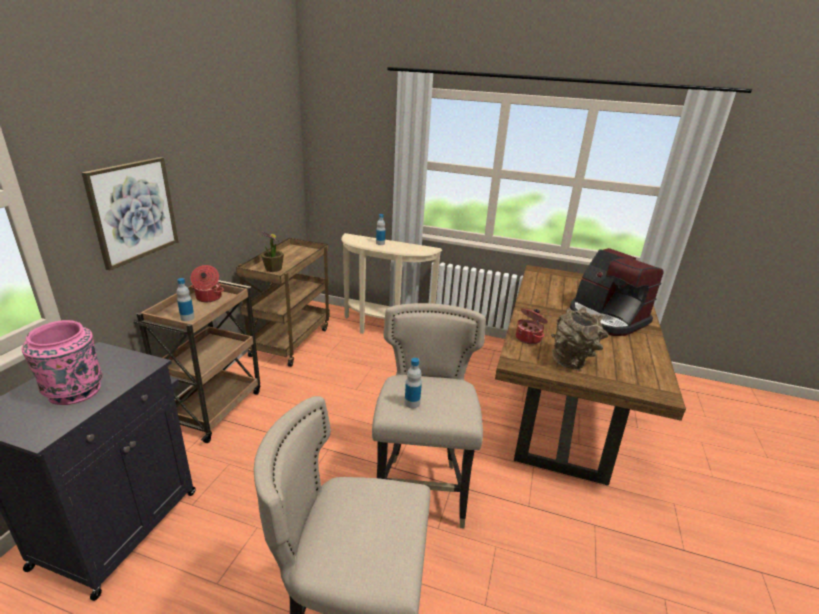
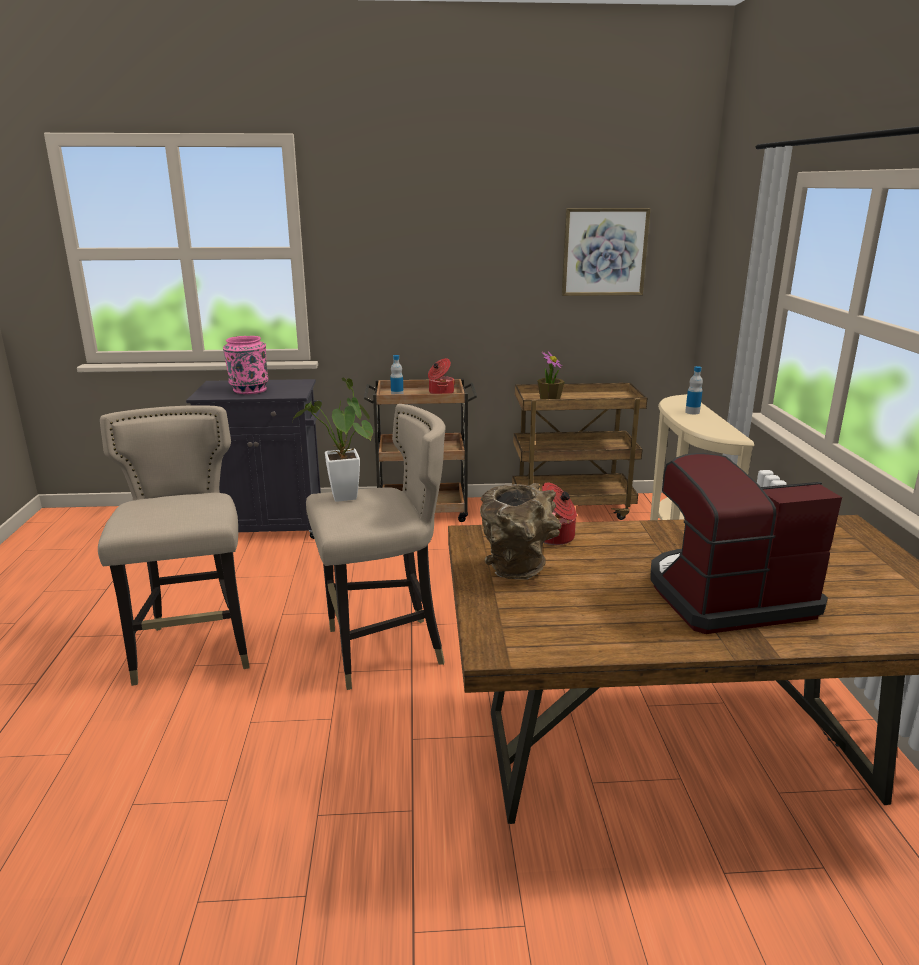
camera: 70 degrees right, 5 degrees down
picture [82,157,178,270] -> picture moved to [562,208,650,296]
bottle [405,358,422,408] -> potted plant [291,378,373,502]
coffee machine [570,248,664,336] -> coffee machine turned 45 degrees clockwise [651,453,842,634]

